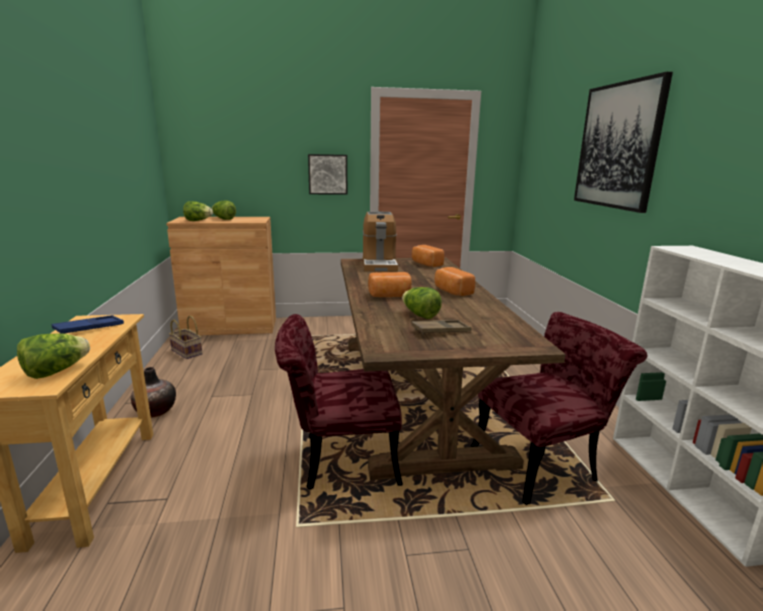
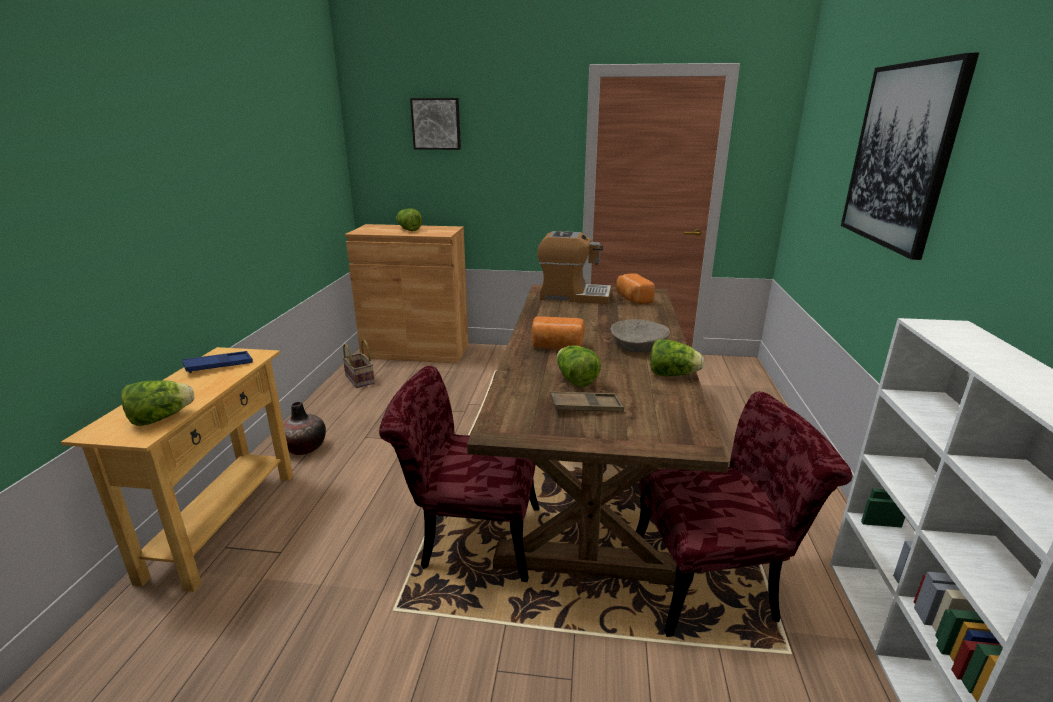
camera: 15 degrees right, 5 degrees up
lettuce [183,201,213,221] -> lettuce moved to [650,339,704,376]
picture [308,154,347,195] -> picture moved to [410,98,461,150]
coffee machine [363,211,398,271] -> coffee machine turned 90 degrees counterclockwise [537,231,611,304]
bread [435,267,475,296] -> beige bowl [610,319,670,352]

